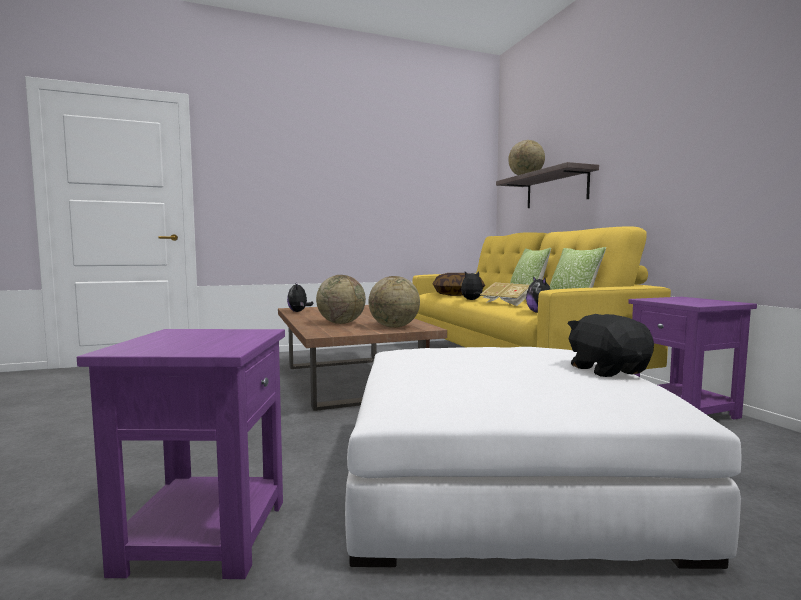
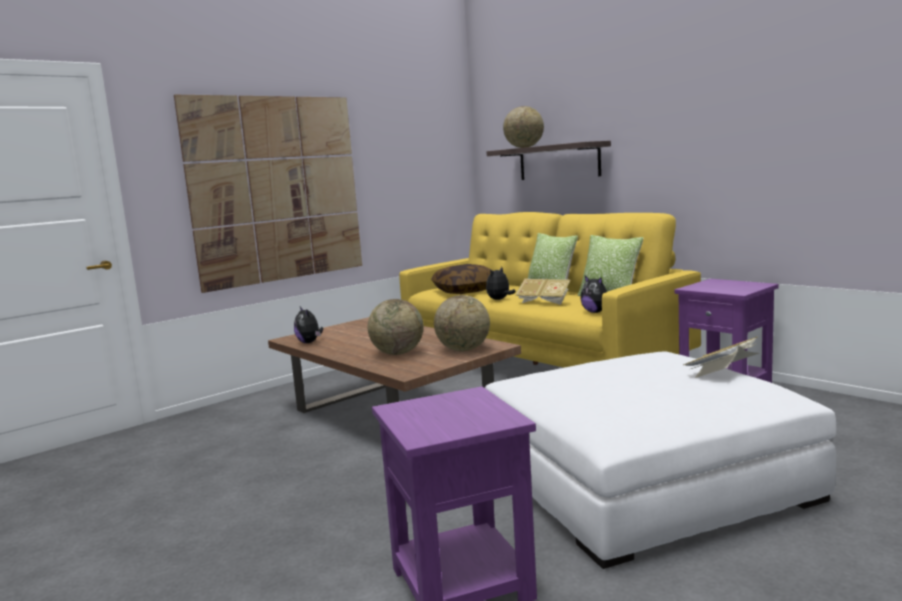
camera: 20 degrees left, 5 degrees up
black plush toy [567,314,654,377] -> book [683,336,759,378]
none -> picture [174,95,362,293]

